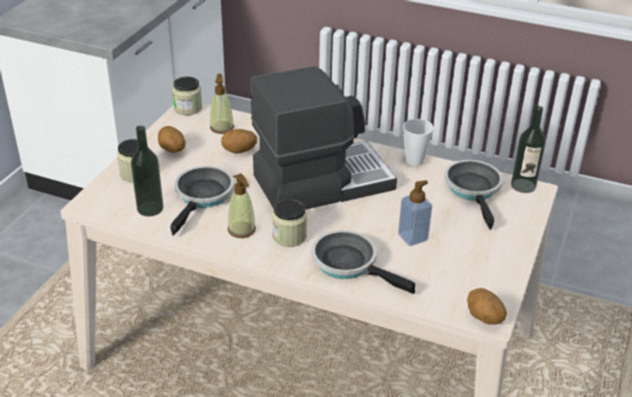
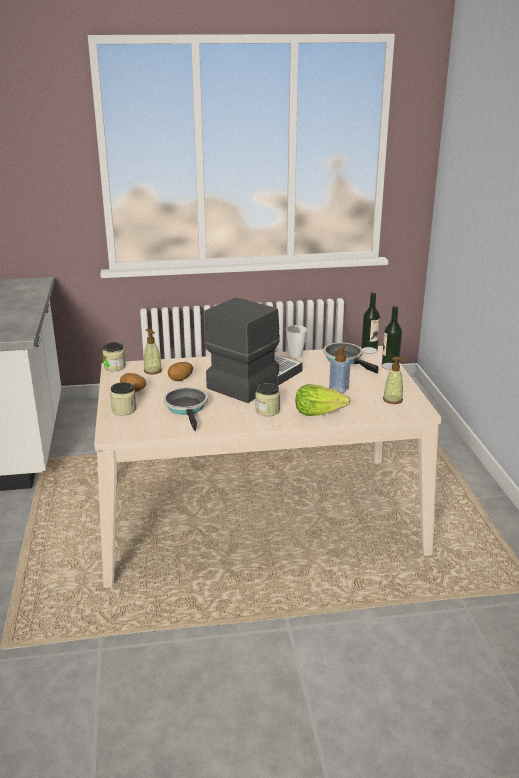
camera: 30 degrees left, 10 degrees down
bottle [131,125,163,217] -> bottle moved to [382,306,402,370]
soap dispenser [228,173,256,238] -> soap dispenser moved to [383,357,407,404]
frying pan [311,230,415,294] -> lettuce [296,384,350,416]
potato [467,288,507,325] -> none

